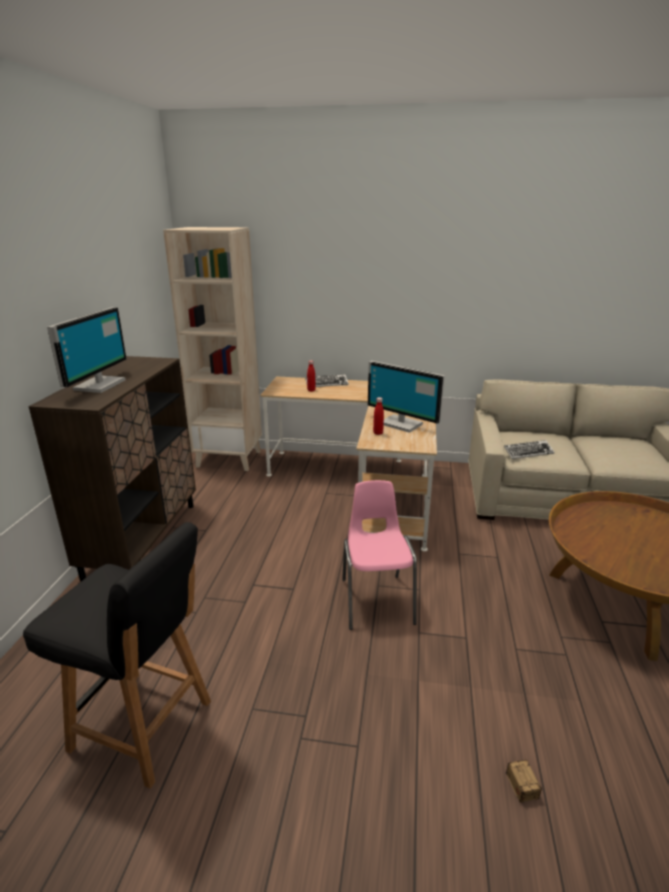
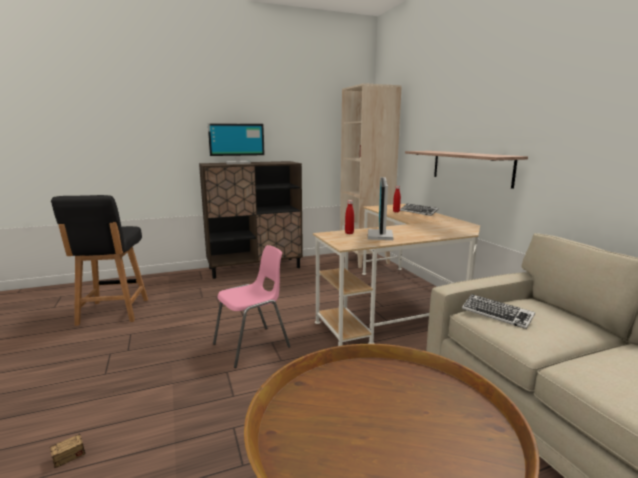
camera: 60 degrees right, 10 degrees down
none -> shelf [405,151,528,189]

